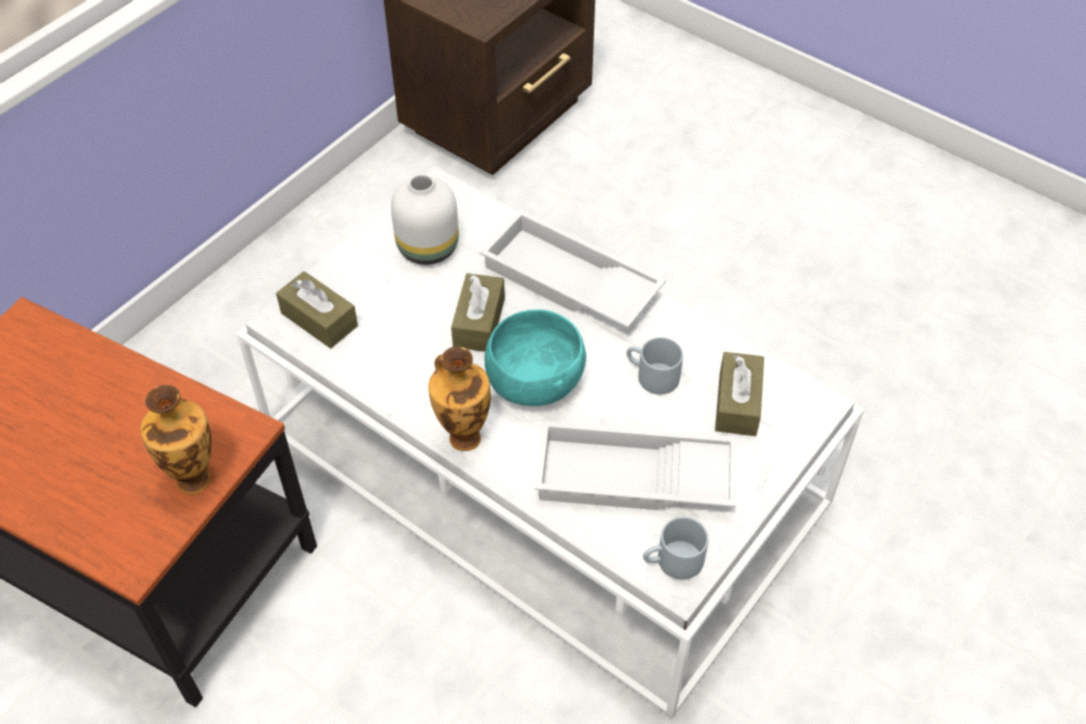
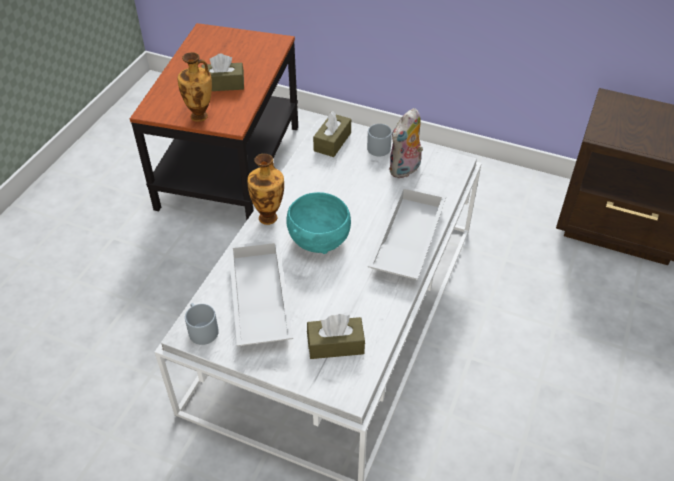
camera: 75 degrees right, 5 degrees down
white vase [391,174,459,265] -> plush toy [389,108,423,178]
brown tissue box [451,273,505,352] -> brown tissue box moved to [201,54,244,91]
grey mug [626,337,683,395] -> grey mug moved to [367,124,392,156]

